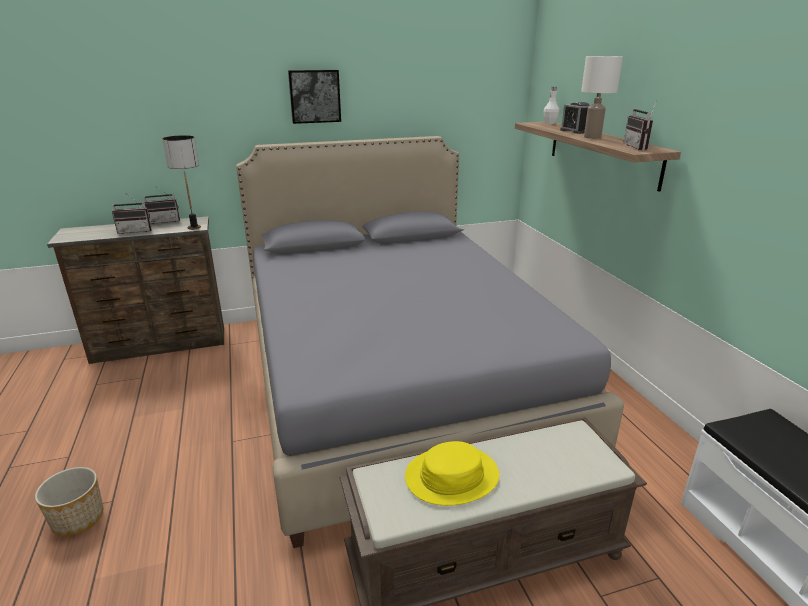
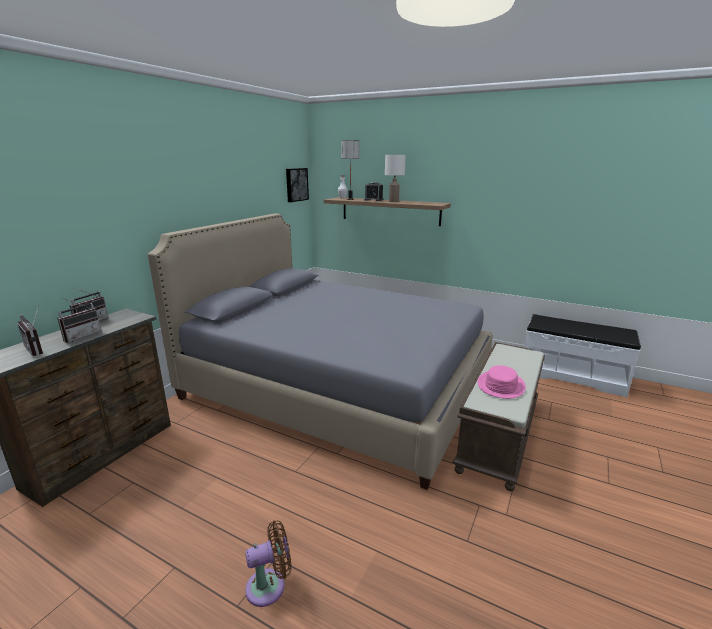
camera: 45 degrees left, 5 degrees down
planter [35,467,104,536] -> brown fan [245,520,292,607]
table lamp [162,135,201,230] -> table lamp moved to [341,140,359,200]
picture [288,70,341,124] -> picture moved to [286,168,309,202]
yellow hat [405,441,499,506] -> pink hat [478,365,526,399]
radio [623,100,657,150] -> radio moved to [17,306,43,356]

